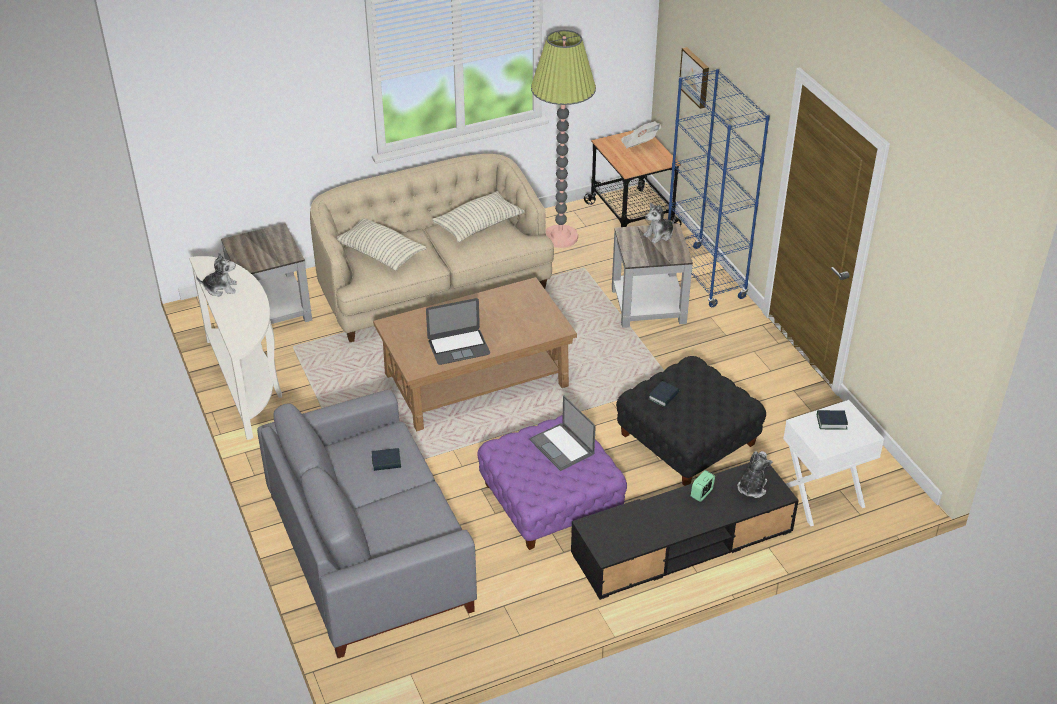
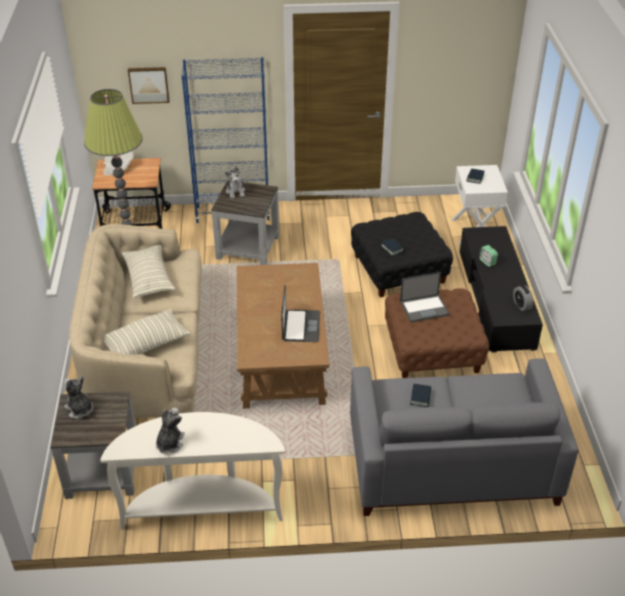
camera: 70 degrees left, 0 degrees up
purple ottoman [477,415,627,550] -> brown ottoman [385,288,489,378]
plush toy [737,451,773,498] -> plush toy moved to [64,376,93,419]
none -> alarm clock [513,285,533,311]

